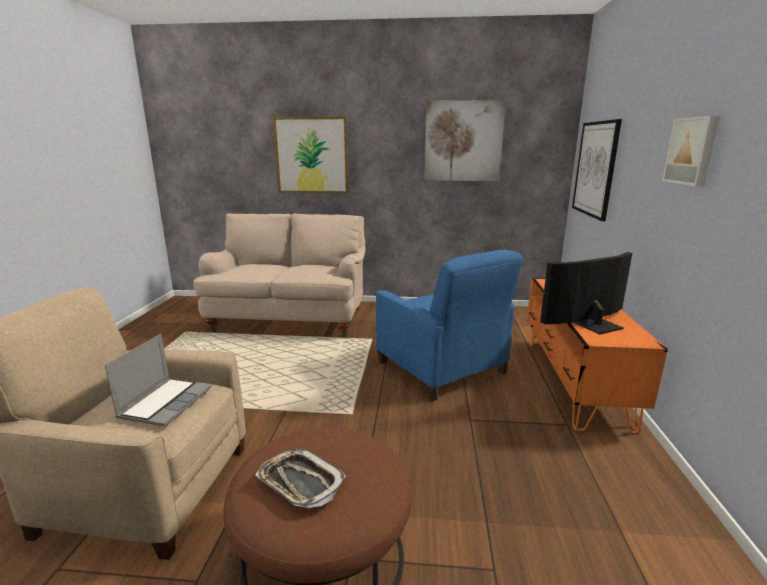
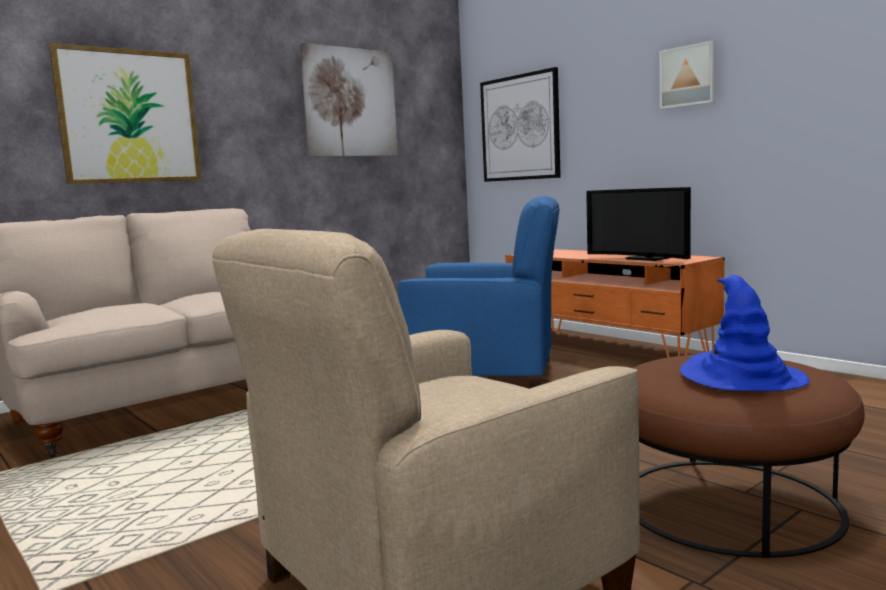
camera: 45 degrees left, 10 degrees down
laptop [105,334,211,427] -> none
tray [256,449,346,508] -> blue hat [680,275,809,391]
television [540,252,632,334] -> television turned 60 degrees counterclockwise [586,187,691,261]

